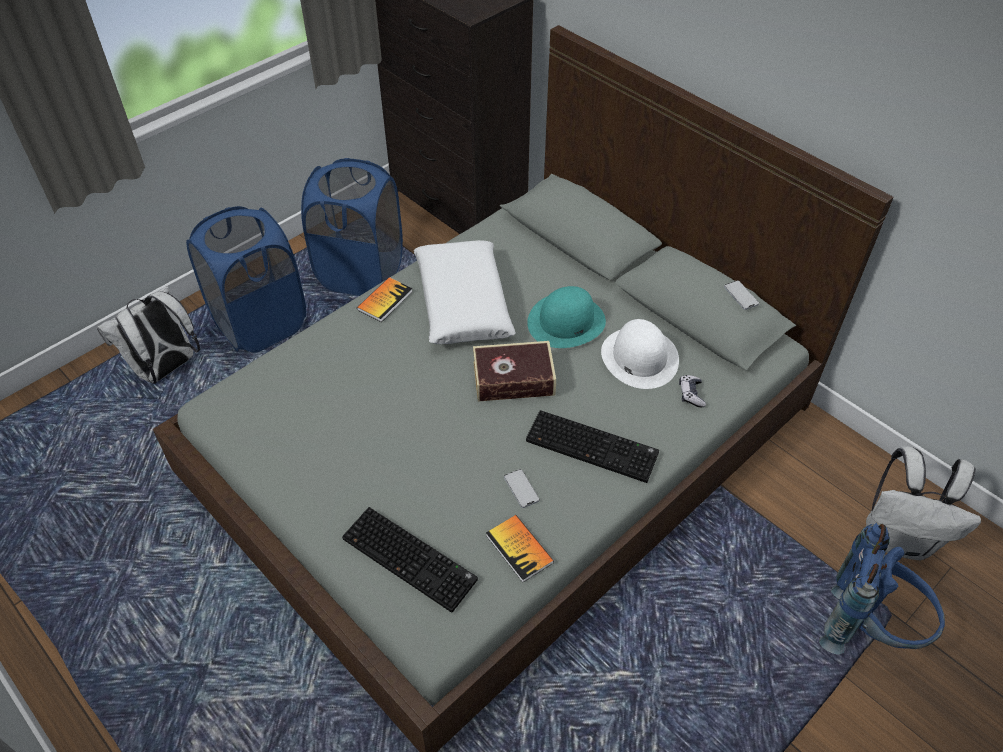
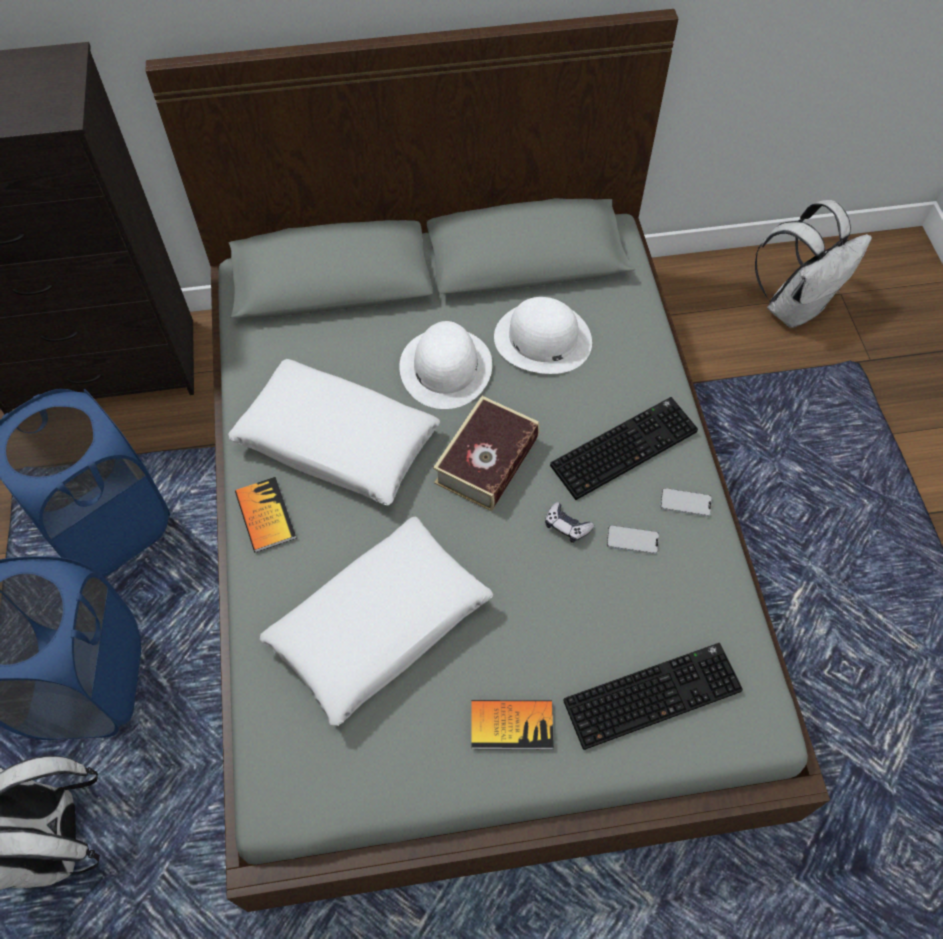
camera: 55 degrees left, 10 degrees up
book [486,515,554,583] -> book moved to [471,700,554,750]
turquoise hat [527,286,606,348] -> white hat [399,321,492,409]
game controller [679,375,706,407] -> game controller moved to [545,502,594,543]
phone [724,280,759,310] -> phone moved to [660,488,712,517]
blue backpack [819,523,945,654] -> none
none -> white pillow [260,517,493,726]

